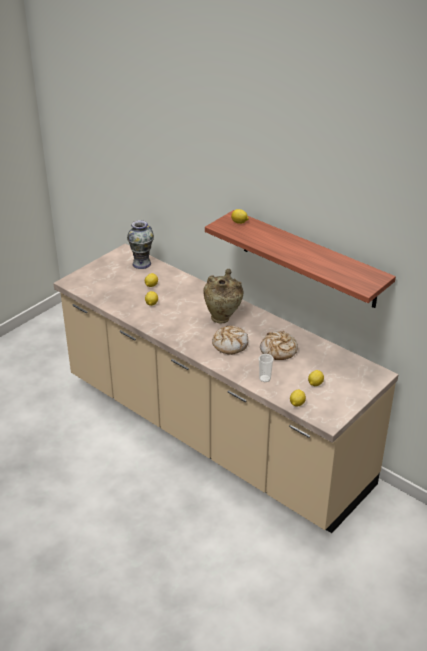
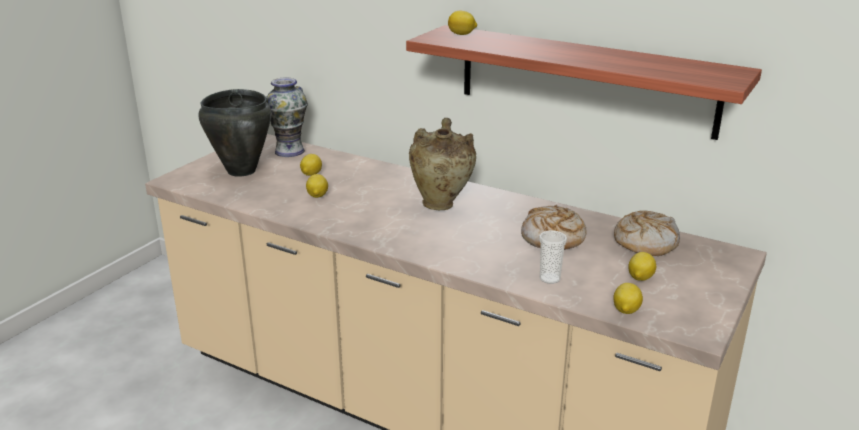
camera: 10 degrees left, 10 degrees down
bread [212,326,248,355] -> bread moved to [614,210,680,256]
none -> black cooking pot [198,89,271,177]

